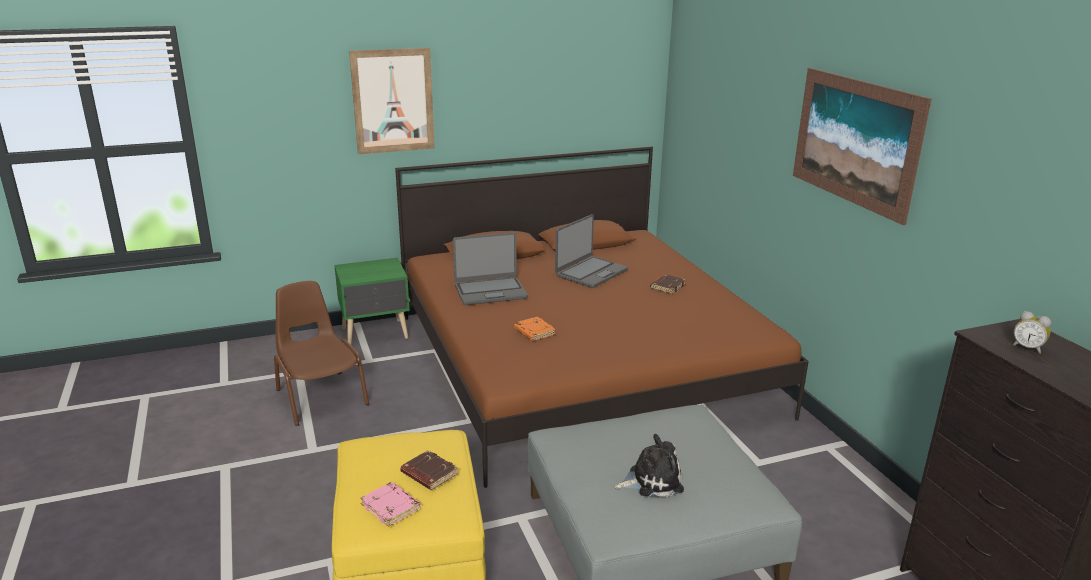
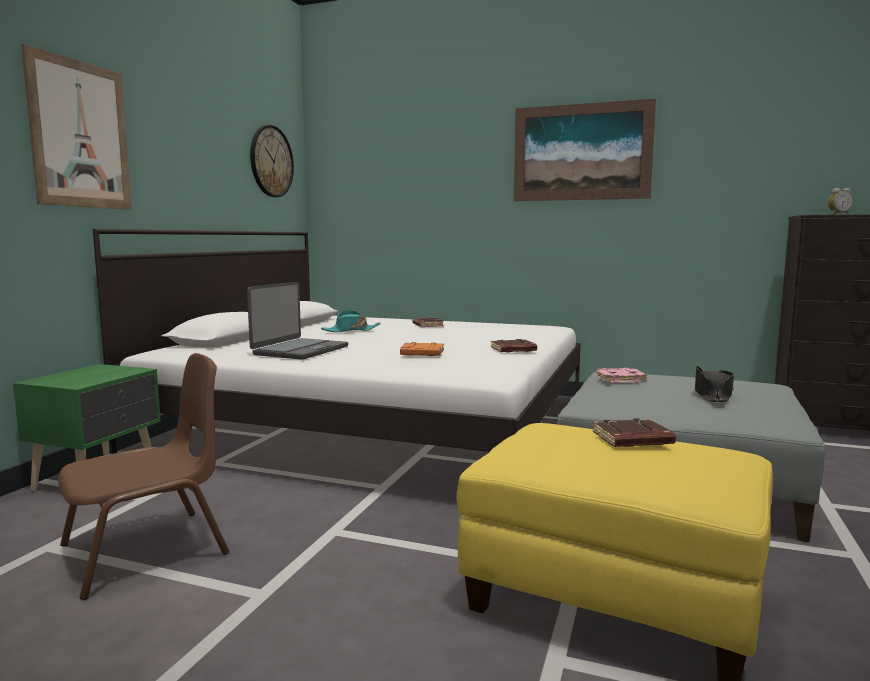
camera: 50 degrees left, 15 degrees down
brown chair [274,281,369,426] -> brown chair turned 135 degrees clockwise [58,353,229,600]
pink book [360,482,421,527] -> pink book moved to [595,368,647,383]
brown bed [395,146,809,488] -> white bed [93,229,581,454]
laptop [555,214,628,288] -> turquoise hat [321,310,381,332]
plush toy [615,434,684,497] -> black hat [695,366,734,402]
none -> wall clock [250,125,294,197]
none -> brown book [491,339,537,353]

